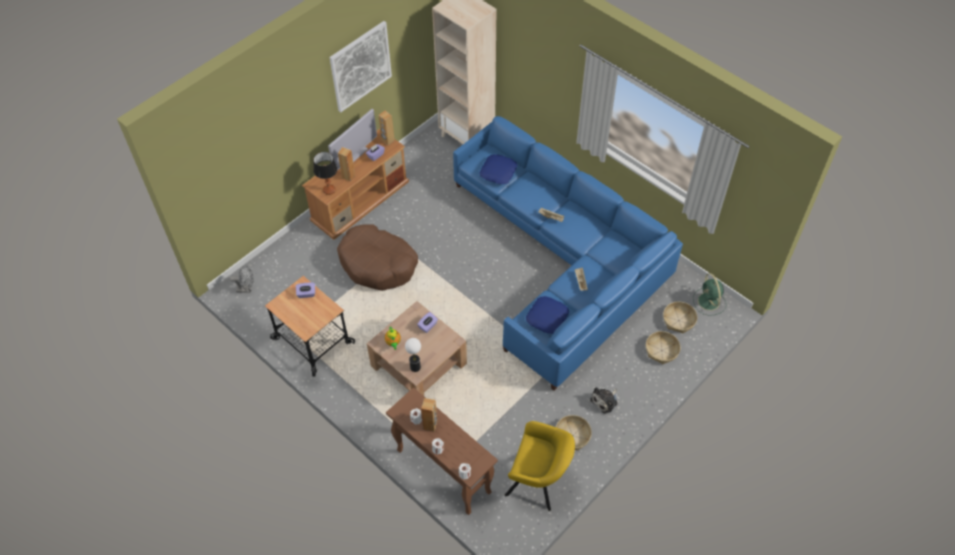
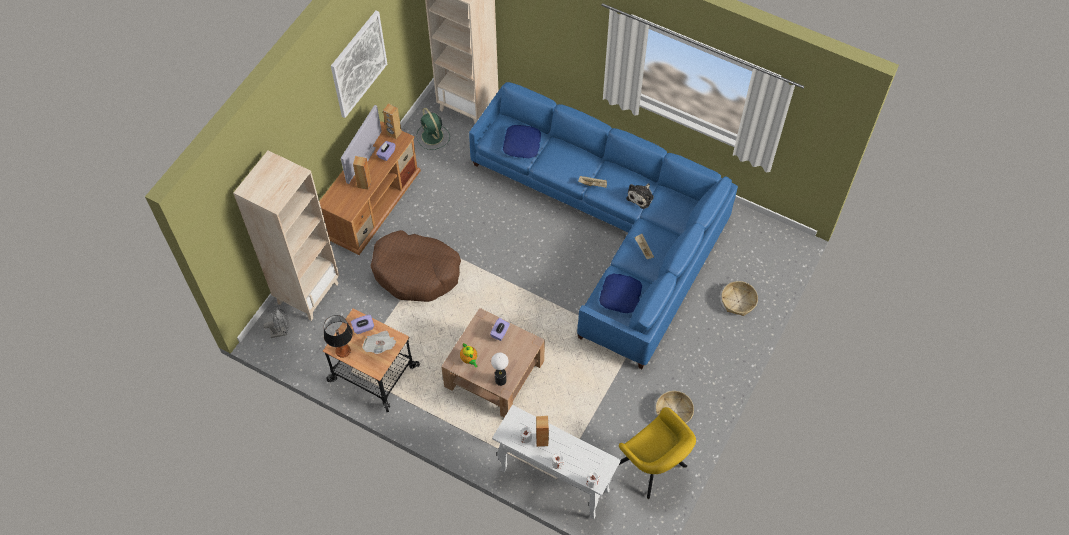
camera: 15 degrees left, 5 degrees up
table lamp [313,152,338,195] -> table lamp moved to [324,315,353,358]
brown console table [386,387,498,515] -> white console table [492,405,621,519]
yellow armchair [505,421,575,511] -> yellow armchair turned 45 degrees clockwise [619,407,696,499]
plush toy [590,387,618,414] -> plush toy moved to [626,183,654,209]
basket [663,302,697,334] -> none
green fan [693,273,726,316] -> green fan moved to [416,108,450,150]
none -> beige bookcase [233,150,339,321]
none -> newspaper [362,331,396,354]

